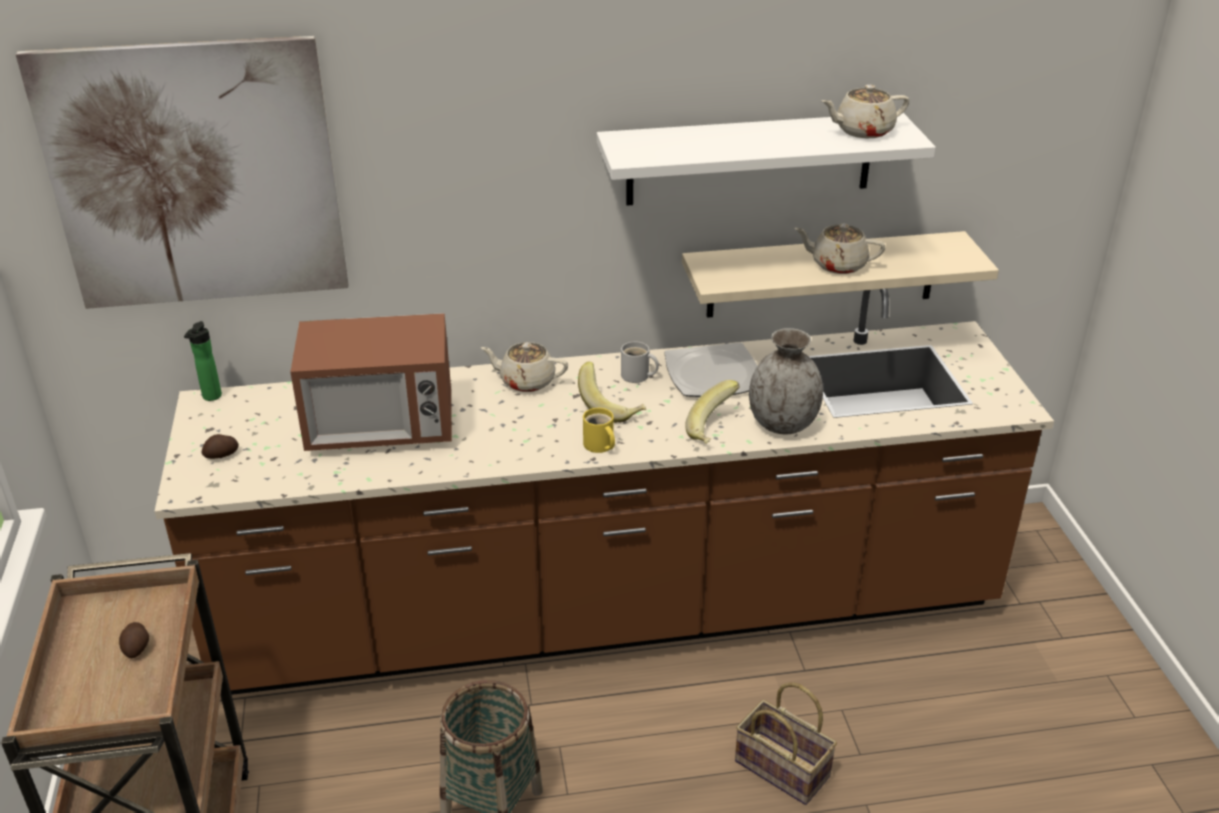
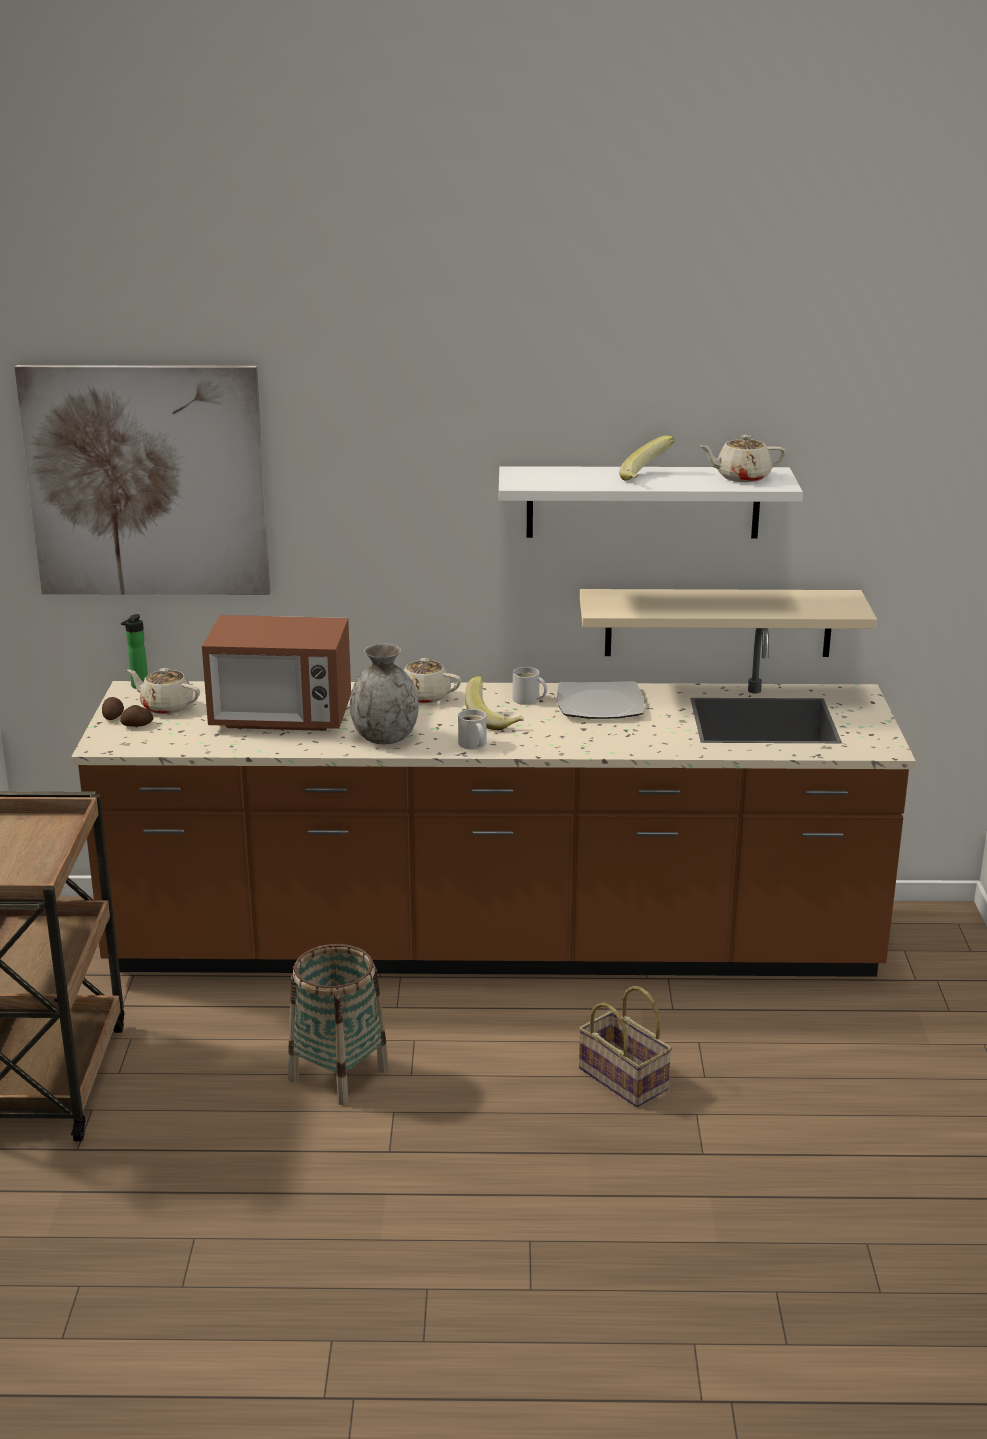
camera: 10 degrees right, 10 degrees down
potato [119,622,149,658] -> potato moved to [102,697,124,720]
yellow mug [583,408,615,453] -> white mug [458,709,486,749]
banana [685,380,740,444] -> banana moved to [619,435,675,481]
grey vase [749,328,823,434] -> grey vase moved to [350,644,419,744]
beige teapot [794,224,886,274] -> beige teapot moved to [127,668,200,714]

